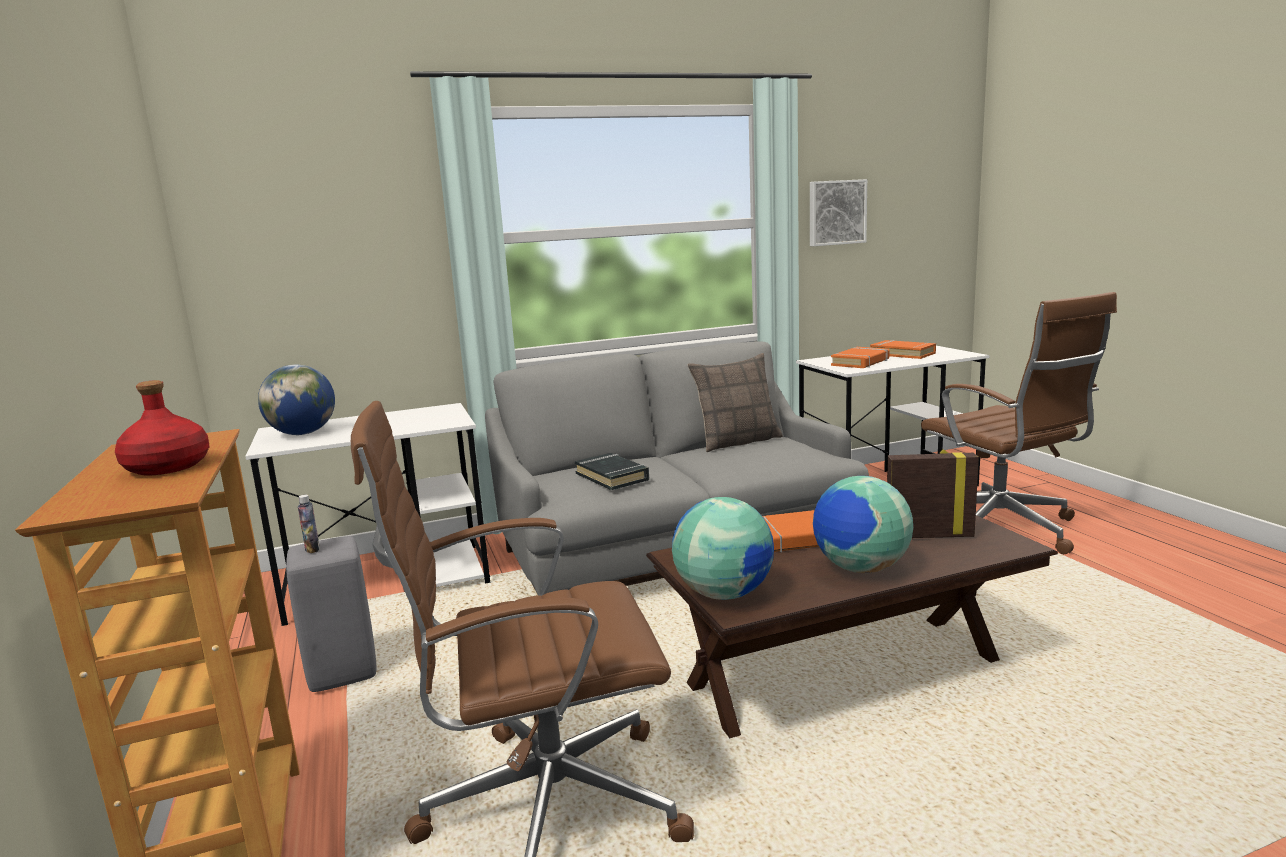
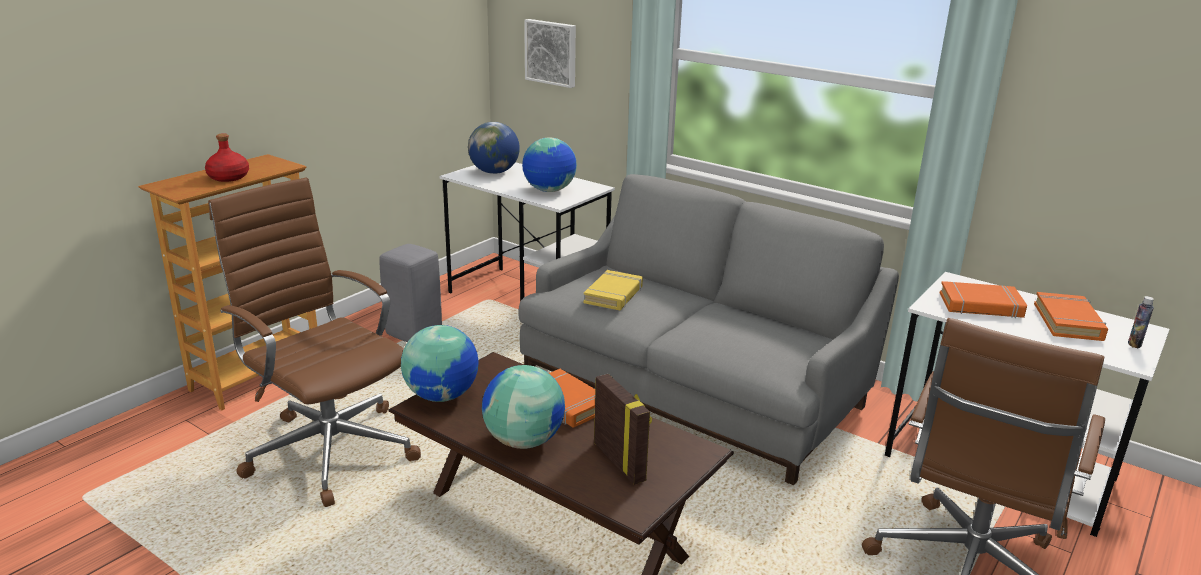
camera: 55 degrees right, 10 degrees up
bottle [298,495,320,553] -> bottle moved to [1128,296,1154,348]
black book [575,453,649,490] -> yellow book [584,270,643,310]
pillow [688,353,783,452] -> none
picture [810,179,867,246] -> picture moved to [524,19,576,88]
none -> globe [522,137,577,192]

